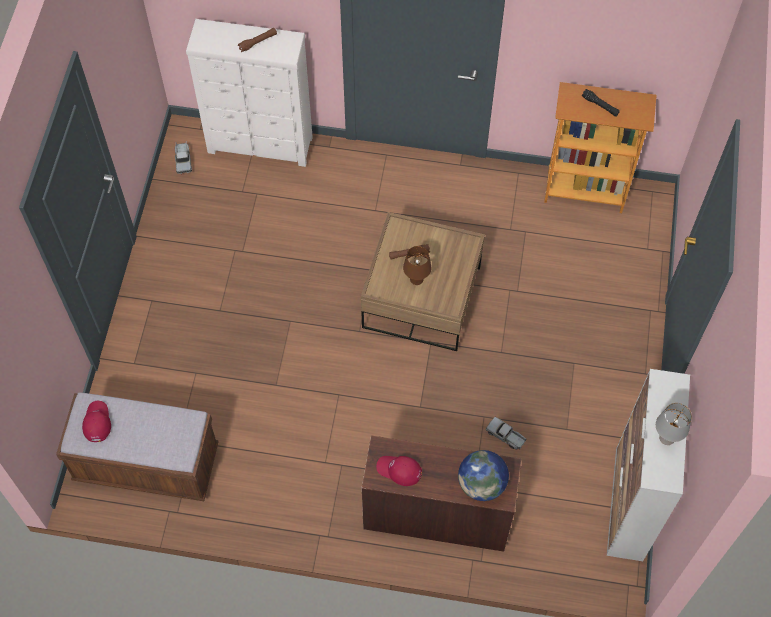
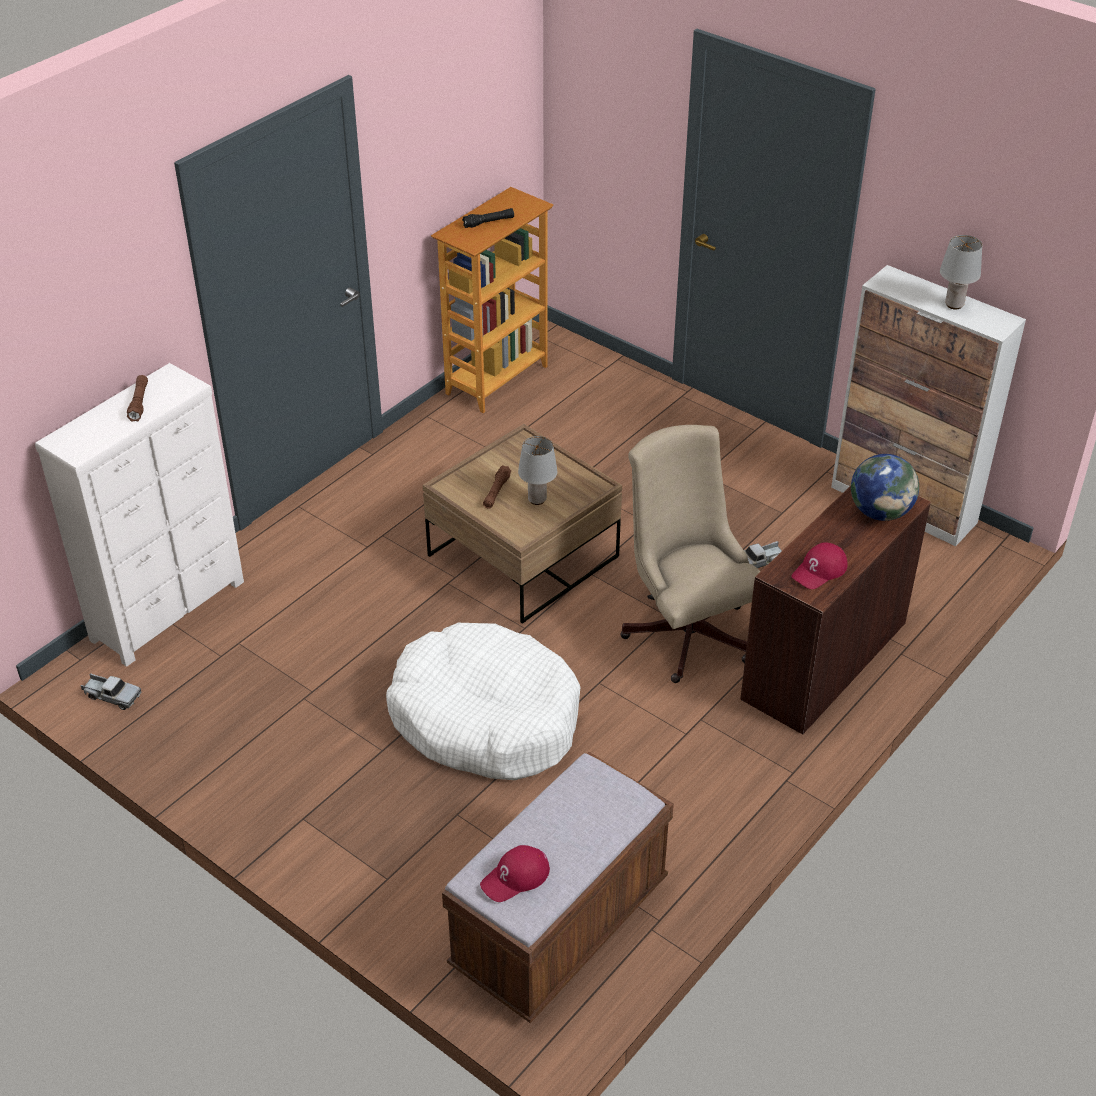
camera: 60 degrees left, 20 degrees down
red cap [82,401,111,442] -> red cap turned 60 degrees counterclockwise [480,845,550,902]
brown table lamp [403,246,431,285] -> grey table lamp [518,436,557,505]
none -> white dog bed [386,623,581,780]
none -> beige office chair [620,425,760,683]

